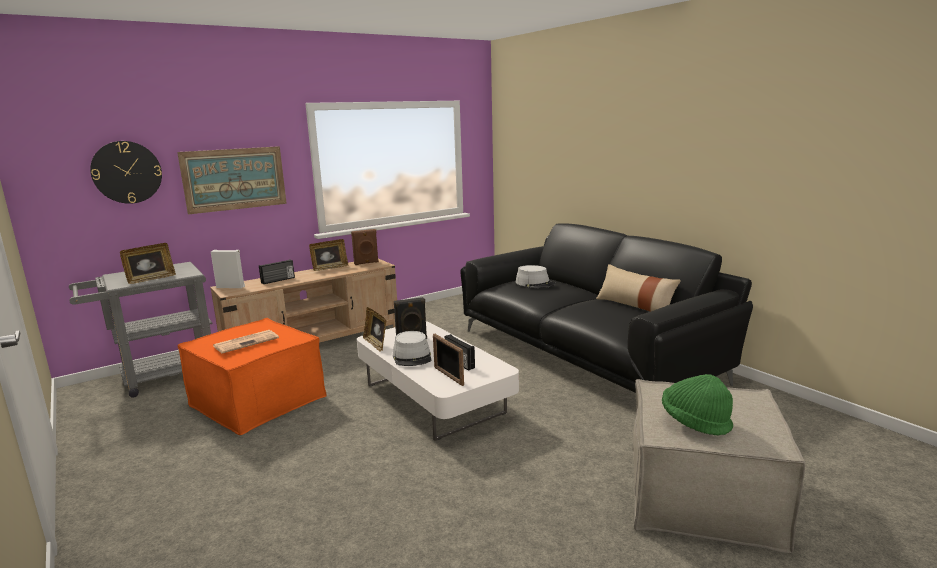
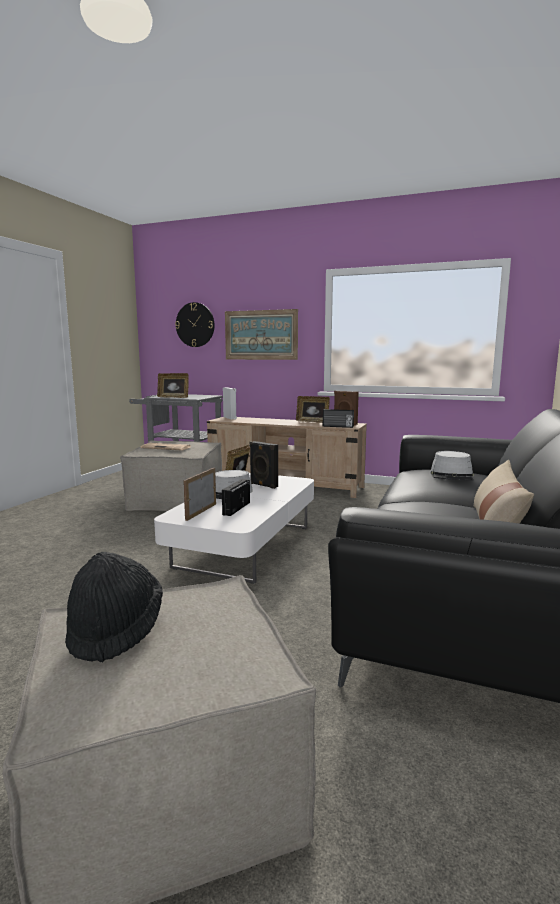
camera: 55 degrees right, 5 degrees down
orange ottoman [178,318,327,435] -> beige ottoman [120,440,222,511]
radio [259,259,295,284] -> radio moved to [323,409,354,428]
green hat [662,374,733,436] -> black hat [65,552,163,662]

